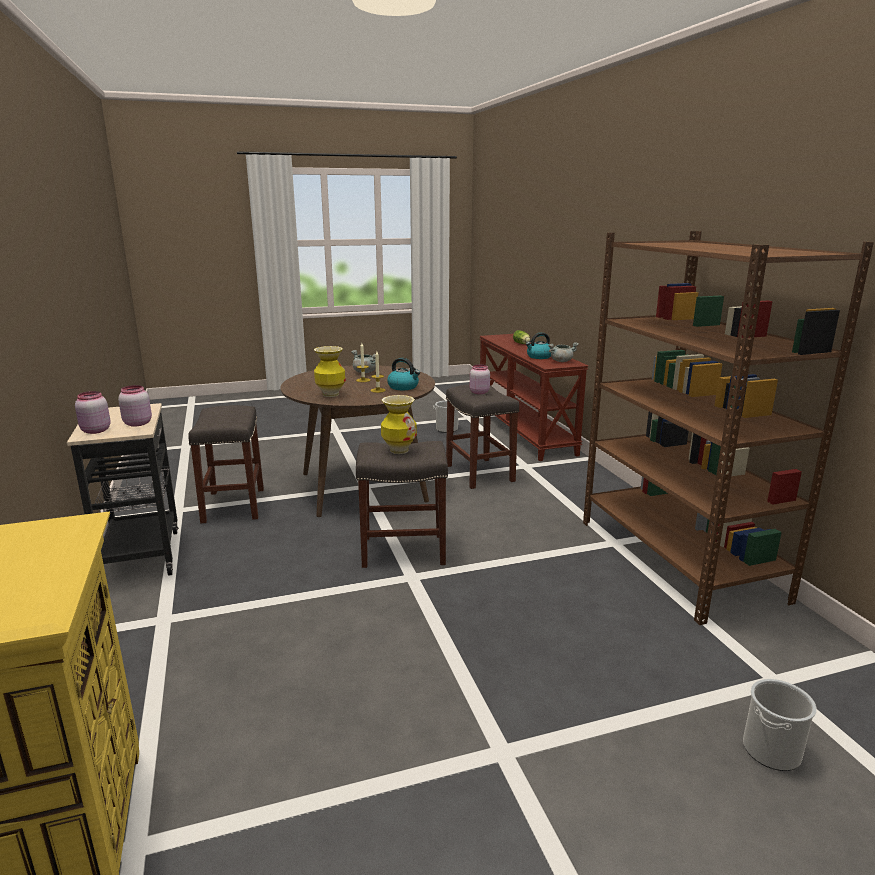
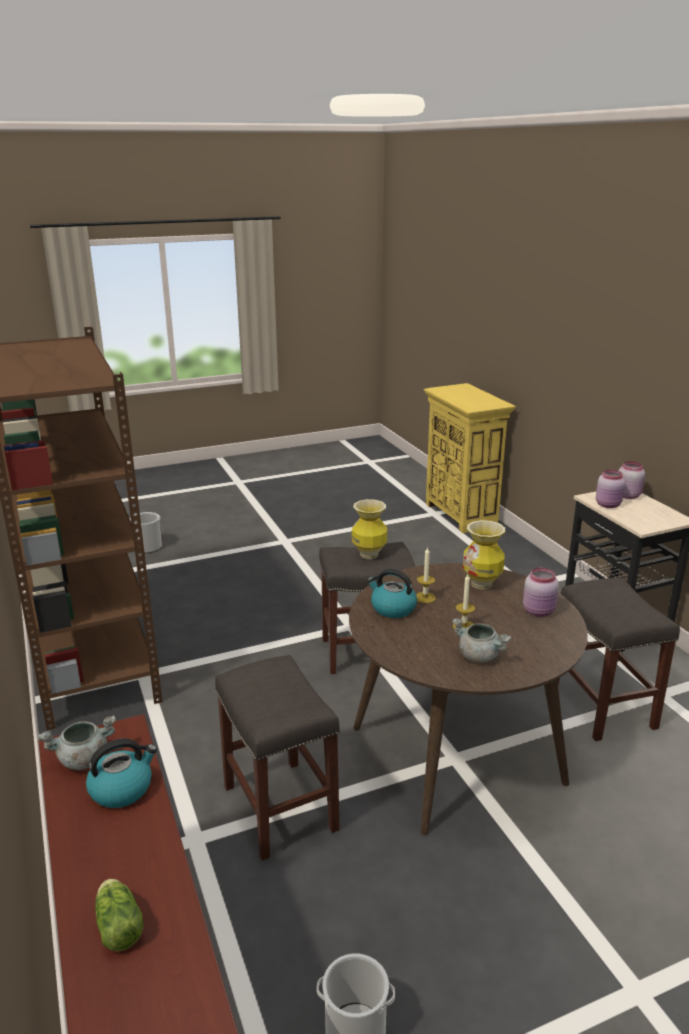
camera: 175 degrees right, 5 degrees up
pink jar [470,364,490,394] -> pink jar moved to [523,568,559,617]

